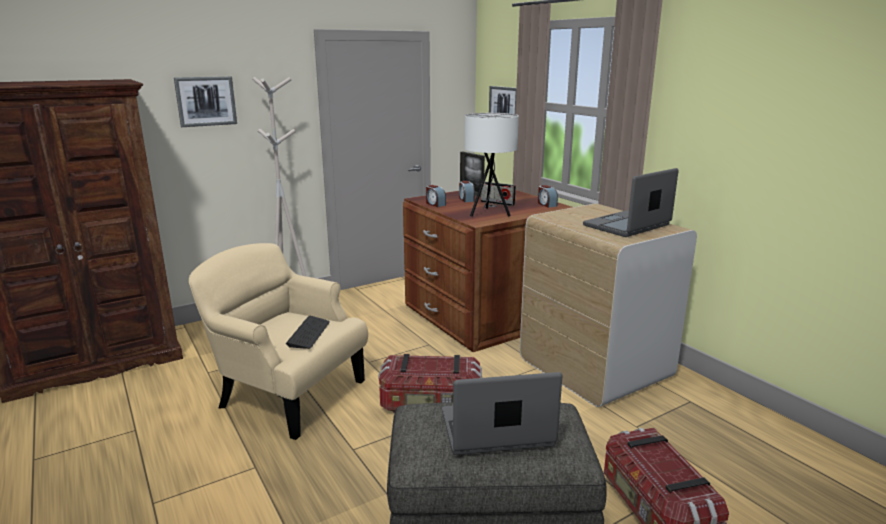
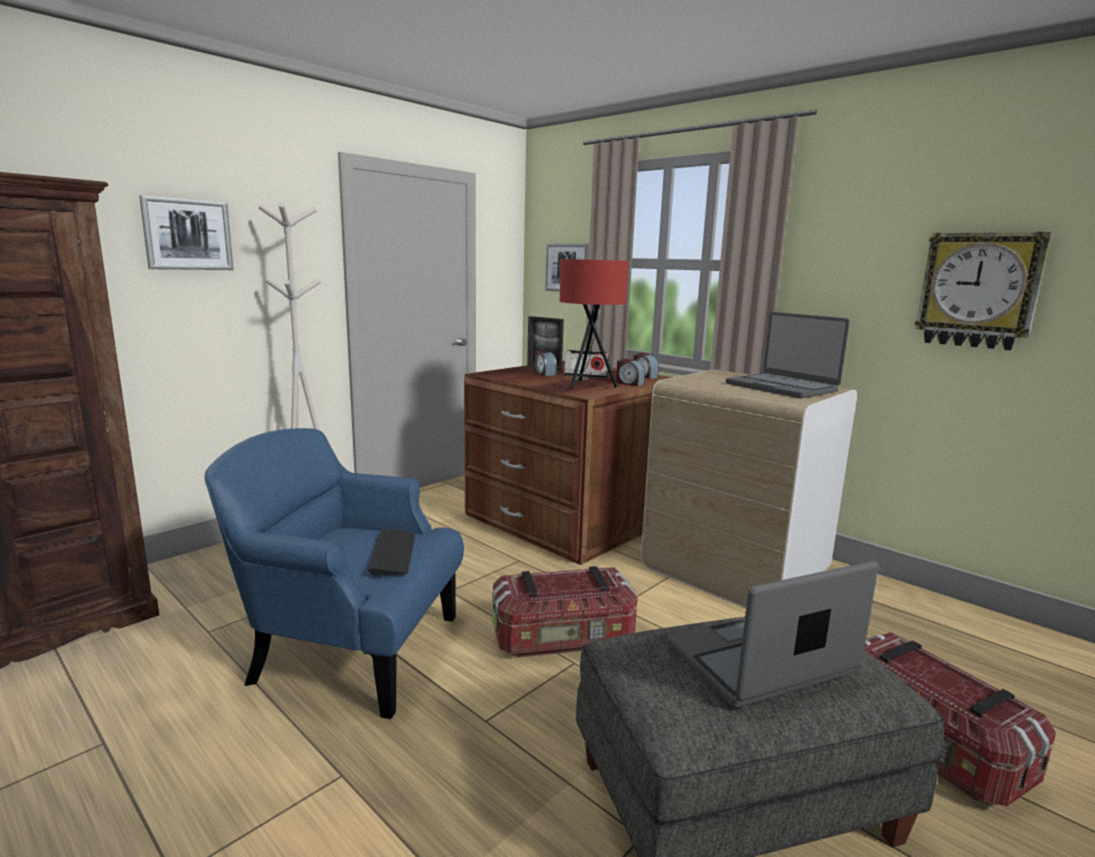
camera: 15 degrees left, 5 degrees down
beige armchair [189,243,368,440] -> blue armchair [204,428,464,719]
alarm clock [426,185,446,207] -> alarm clock moved to [616,359,645,386]
white table lamp [465,113,519,217] -> red table lamp [560,259,629,389]
laptop [583,168,679,237] -> laptop turned 75 degrees counterclockwise [726,312,850,398]
none -> wall clock [915,232,1052,350]

